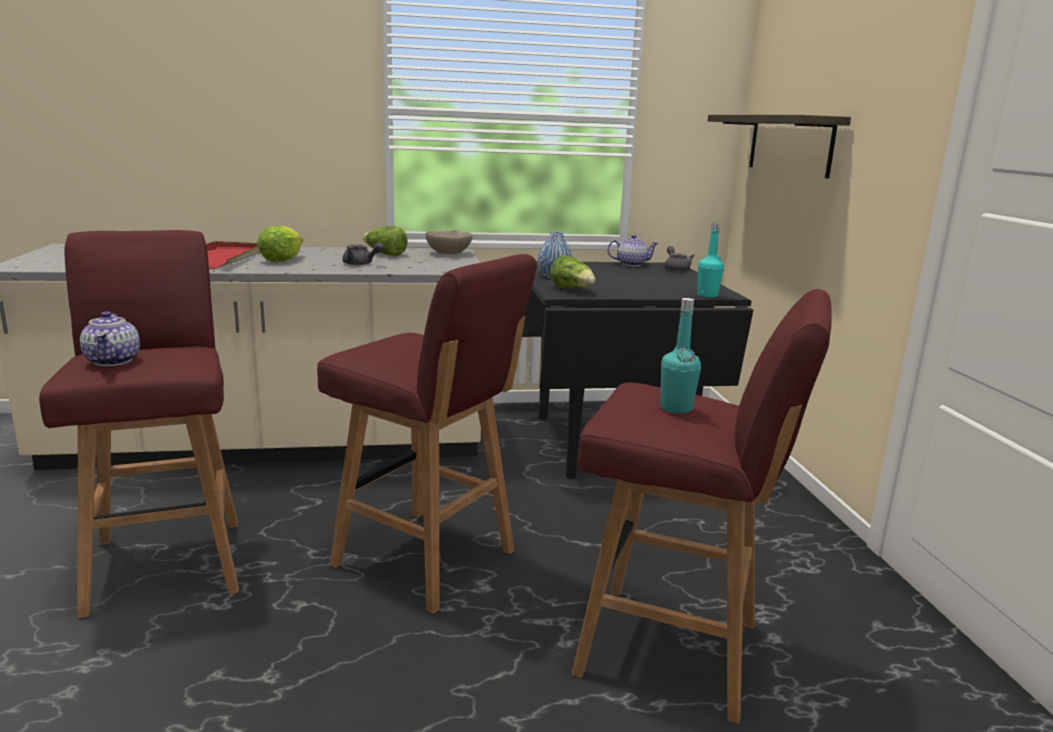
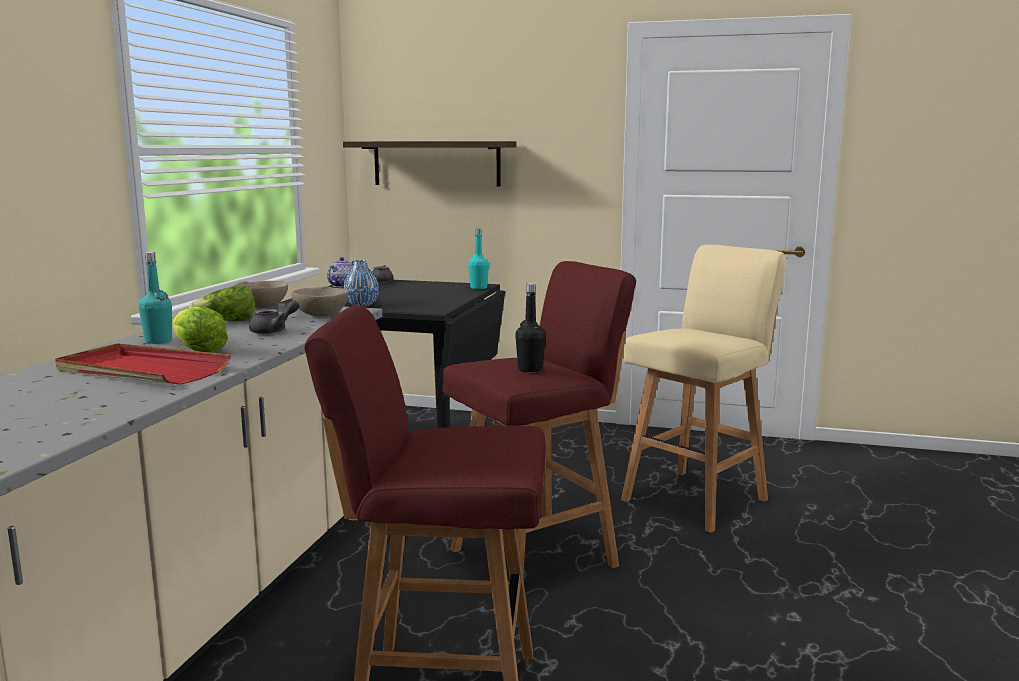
camera: 65 degrees left, 5 degrees down
teapot [80,311,140,366] -> none
lettuce [550,255,595,288] -> none
red stool [572,289,832,724] -> beige stool [621,245,787,533]
turquoise bottle [661,298,701,414] -> turquoise bottle moved to [138,252,172,344]
none -> beige bowl [292,286,349,316]
none -> black bottle [515,283,546,372]

